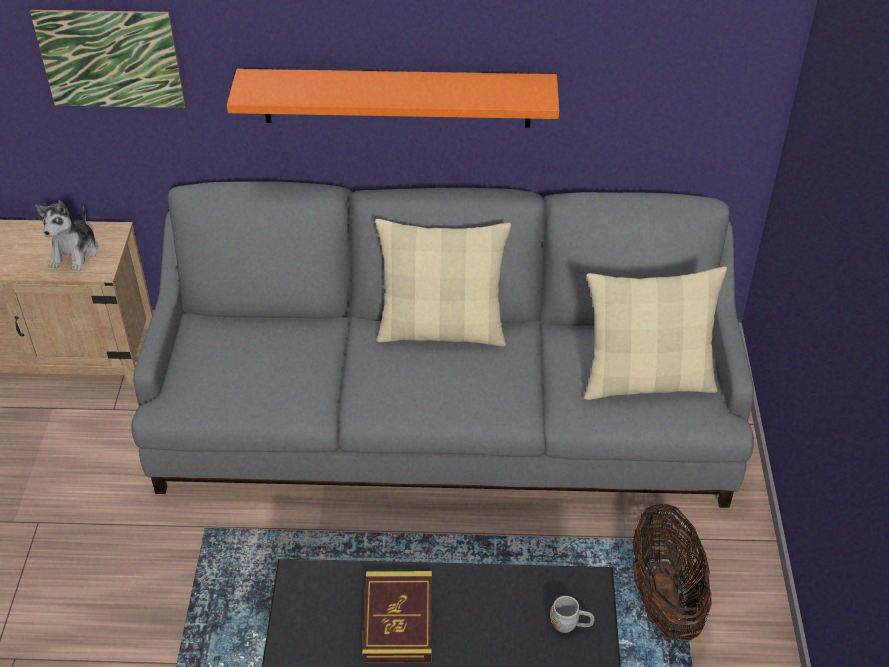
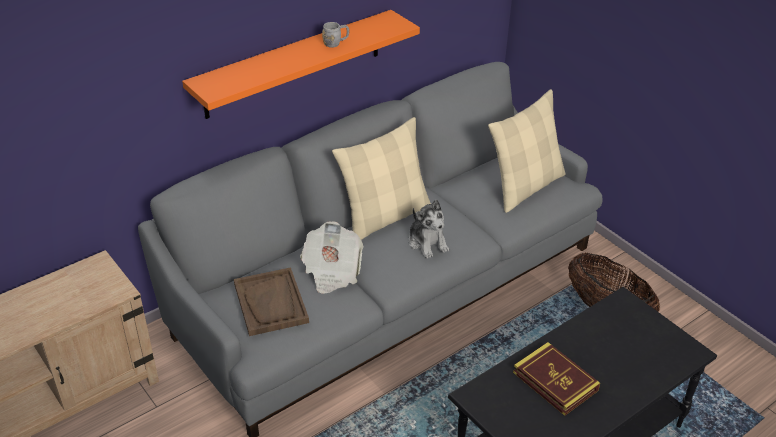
camera: 40 degrees left, 5 degrees down
picture [30,10,185,108] -> none
plush toy [35,200,98,271] -> plush toy moved to [409,199,449,259]
grey mug [550,596,595,633] -> grey mug moved to [322,22,349,48]
none -> brown tray [234,267,309,336]
none -> newspaper [300,221,363,294]

